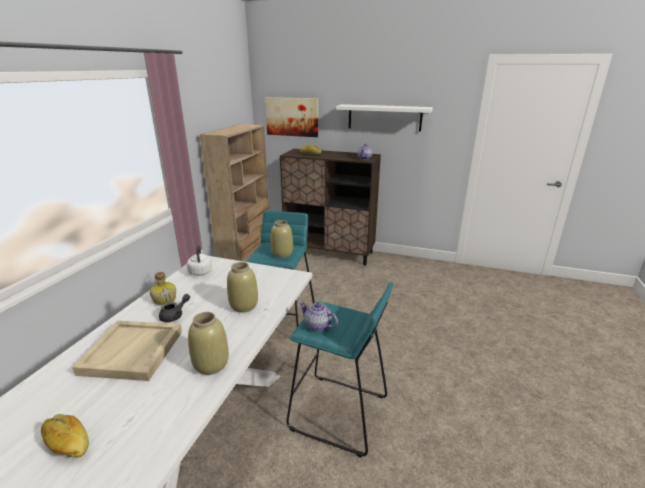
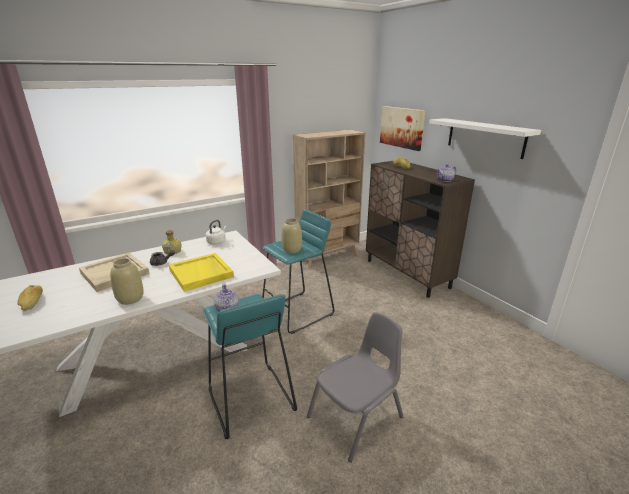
camera: 40 degrees right, 0 degrees up
beige vase [227,262,258,313] -> yellow tray [169,253,234,292]
none -> grey chair [307,312,404,462]

